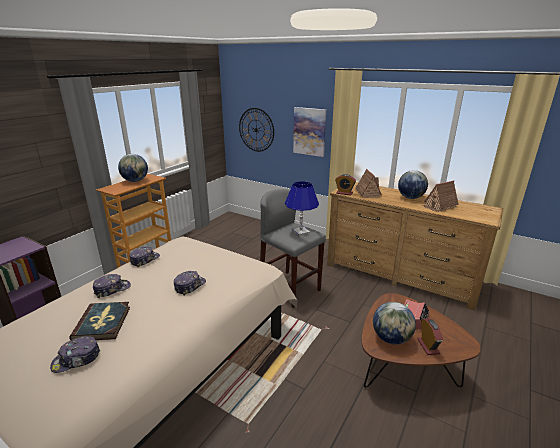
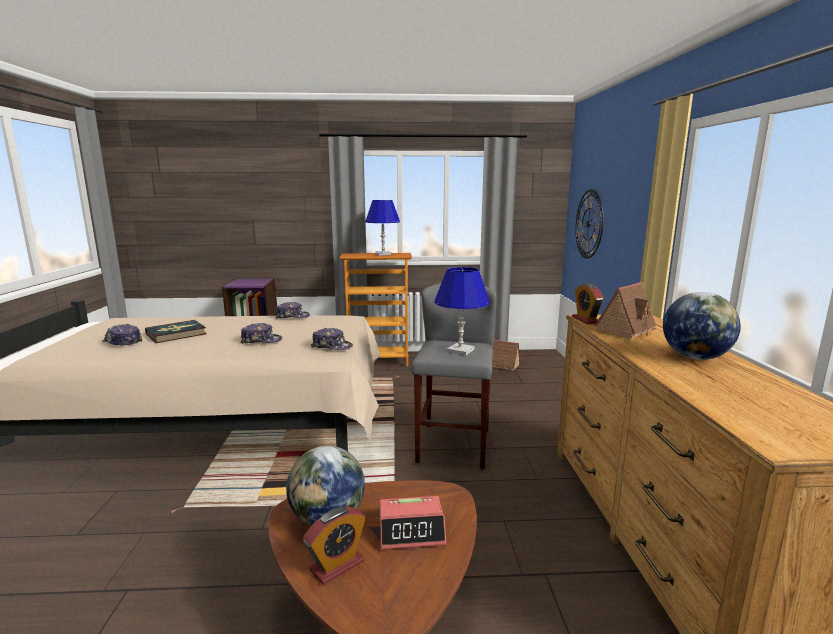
camera: 55 degrees right, 10 degrees down
cap [93,274,131,298] -> cap moved to [311,328,353,350]
globe [118,154,148,182] -> blue table lamp [365,200,400,256]
picture [293,107,326,157] -> none
toy house [421,180,459,212] -> toy house moved to [492,340,520,371]

